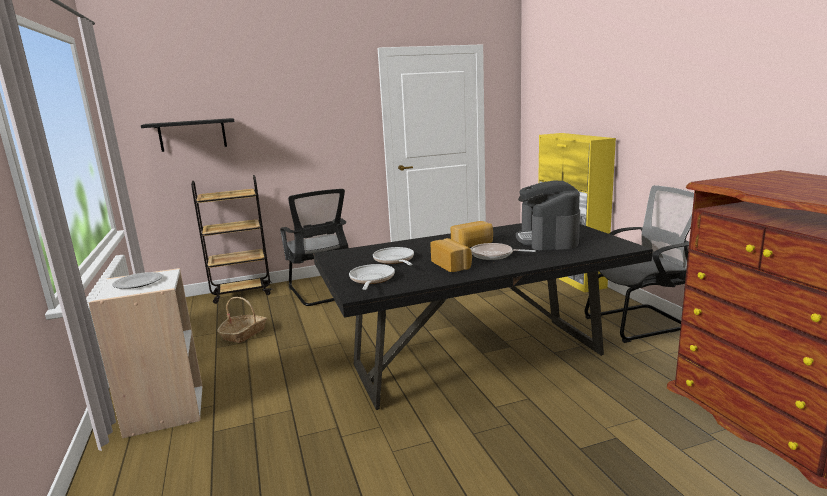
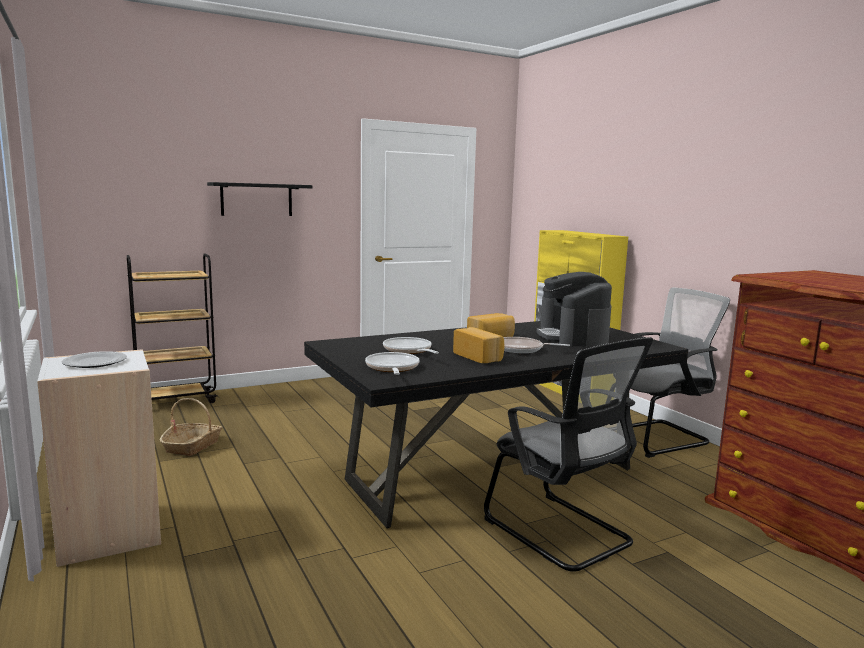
camera: 10 degrees left, 5 degrees down
black shelf [141,118,234,152] -> black shelf moved to [207,182,312,216]
chair [280,189,348,306] -> chair moved to [484,337,653,572]

